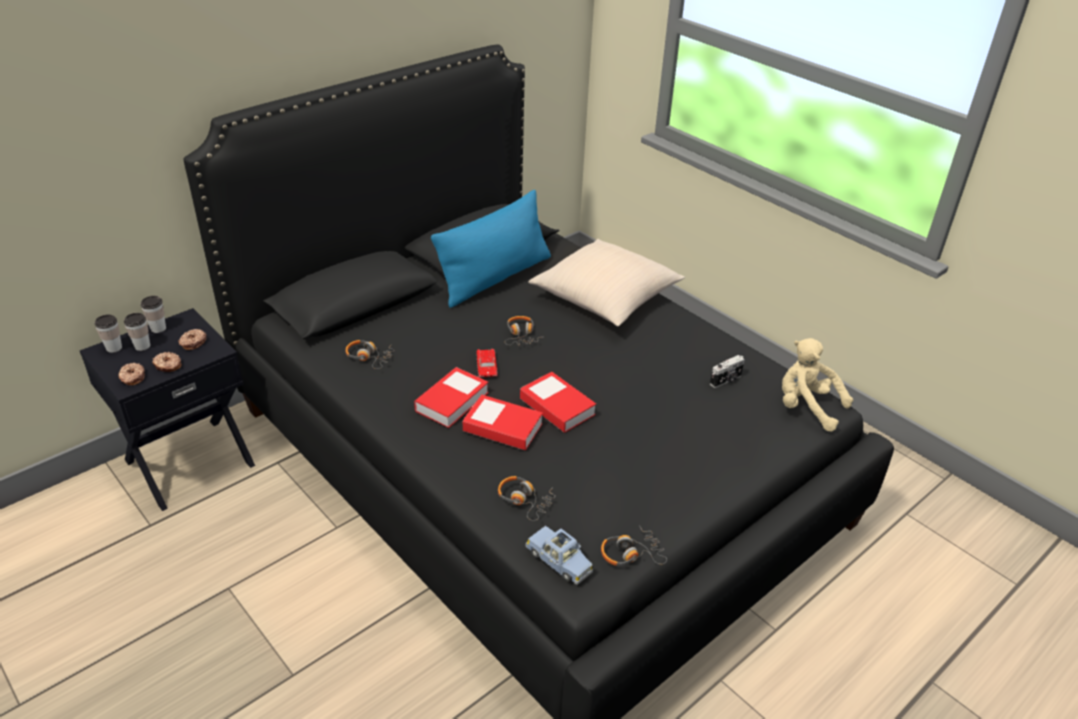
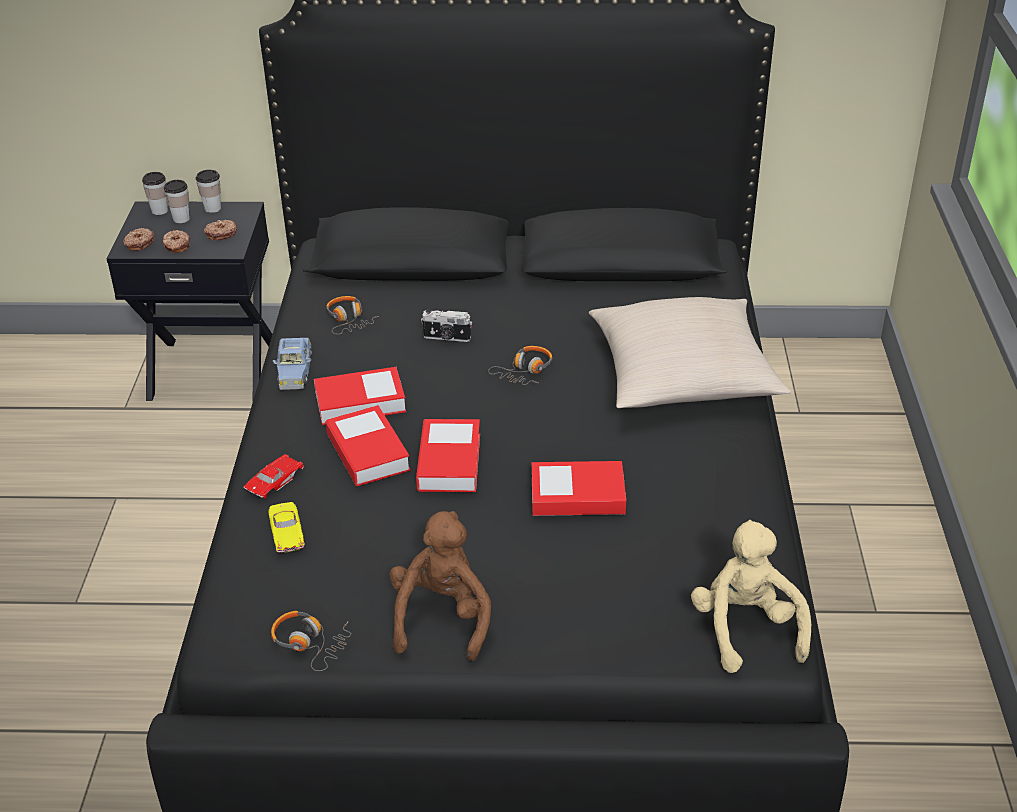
camera: 45 degrees right, 0 degrees up
blue pillow [431,190,551,308] -> none
red toy car [476,349,498,377] -> red toy car moved to [244,454,304,498]
headphones [498,476,555,521] -> yellow toy car [269,502,305,553]
blue toy car [526,526,593,585] -> blue toy car moved to [273,338,312,390]
camera [710,355,745,388] -> camera moved to [421,309,472,342]
none -> brown plush toy [389,511,491,661]
none -> book [532,461,626,516]

